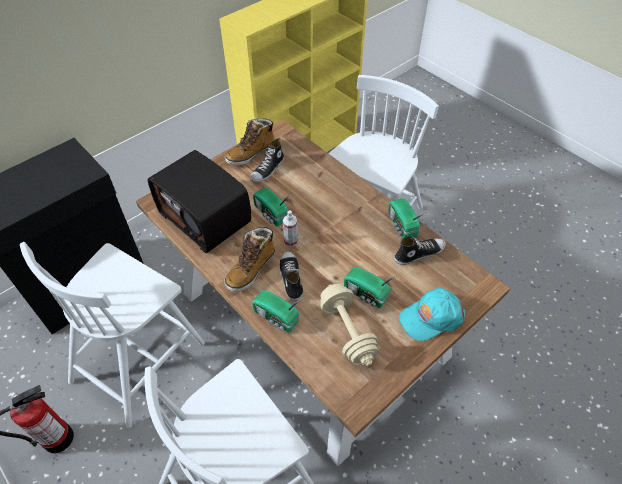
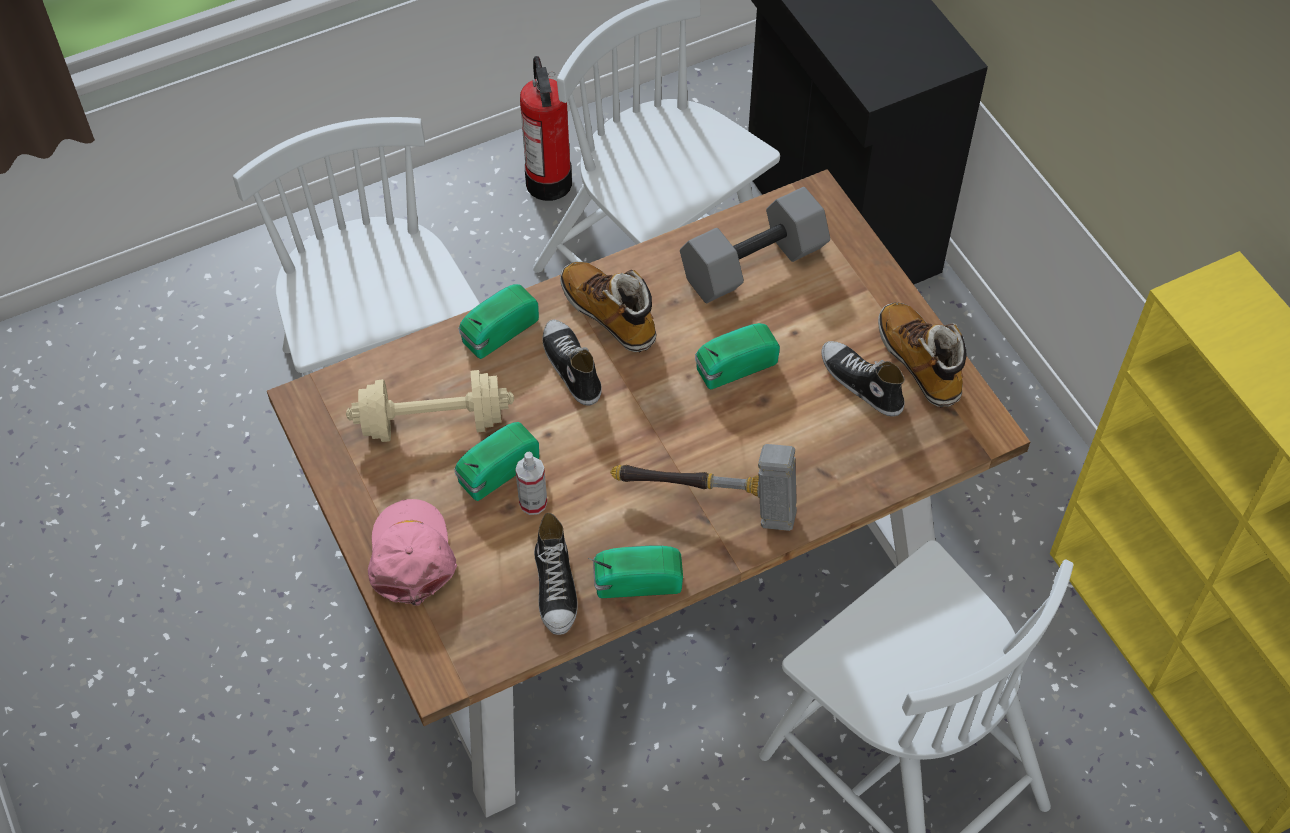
camera: 105 degrees right, 5 degrees up
radio [147,150,251,253] -> grey dumbbell [680,187,830,303]
shoe [280,251,303,301] -> shoe turned 120 degrees counterclockwise [542,320,602,405]
spray bottle [283,210,298,247] -> spray bottle moved to [515,451,547,515]
turquoise cap [399,288,465,341] -> pink cap [368,499,457,606]
none -> hammer [610,444,797,531]

